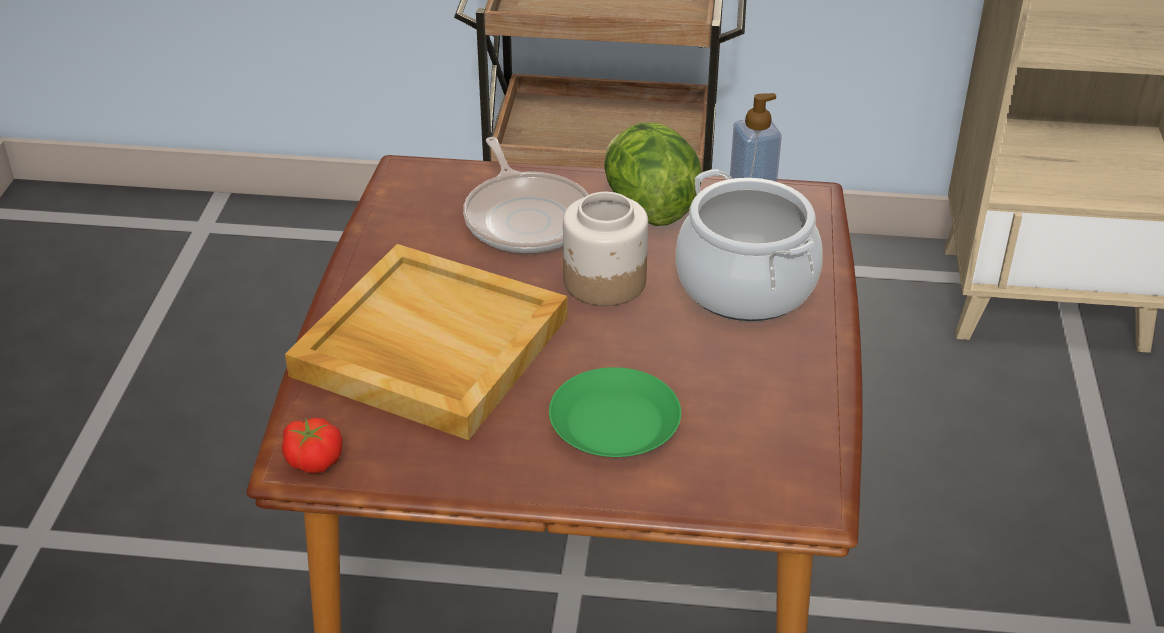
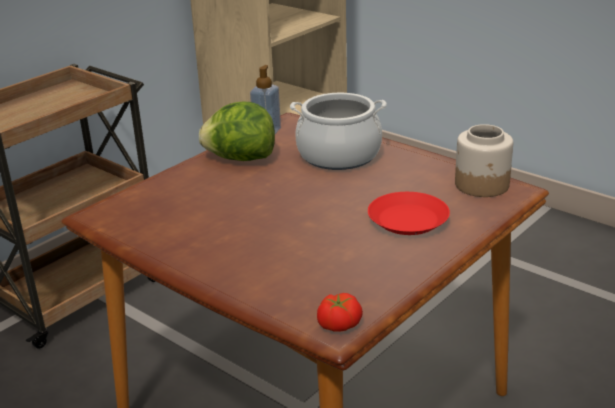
camera: 55 degrees left, 10 degrees down
beige tray [285,244,567,440] -> none
frying pan [463,137,589,253] -> none
green plate [549,367,681,457] -> red plate [368,192,450,235]
jar [563,192,648,306] -> jar moved to [455,124,513,197]

